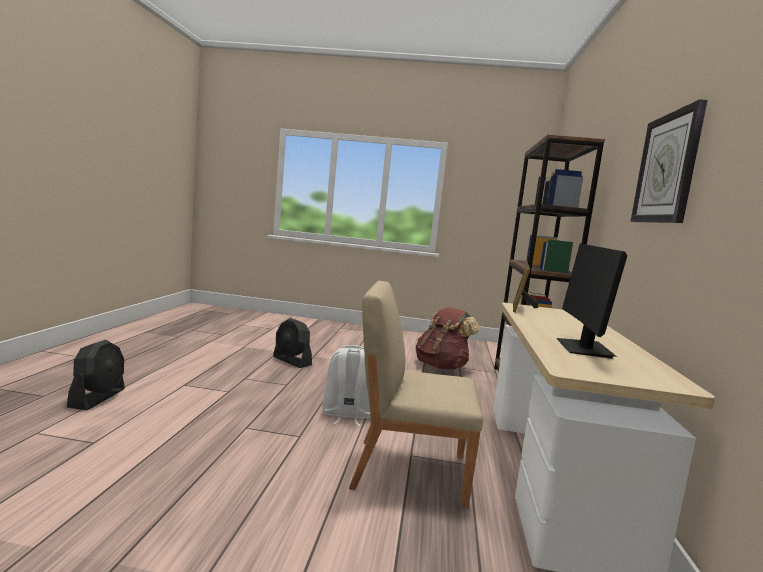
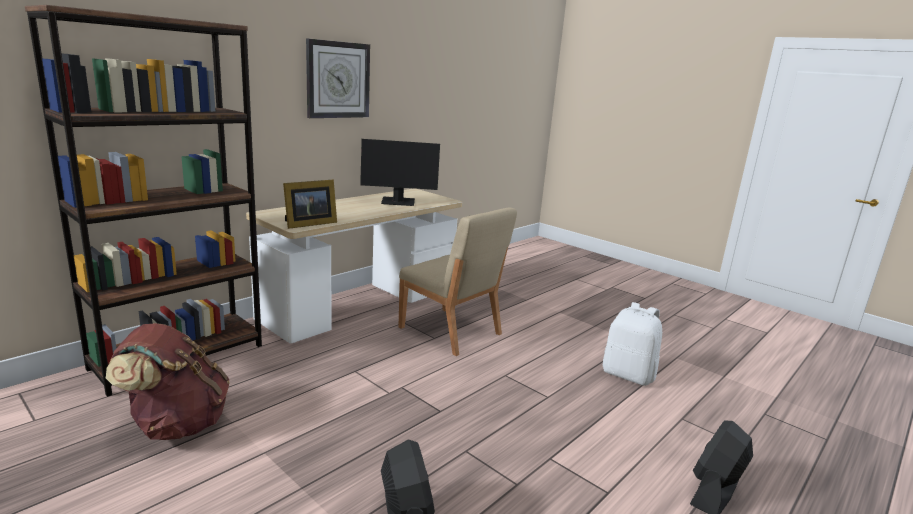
camera: 145 degrees left, 10 degrees up
white backpack [322,345,370,426] -> white backpack moved to [603,302,662,386]
monitor [556,243,627,359] -> monitor turned 45 degrees clockwise [360,139,440,206]

